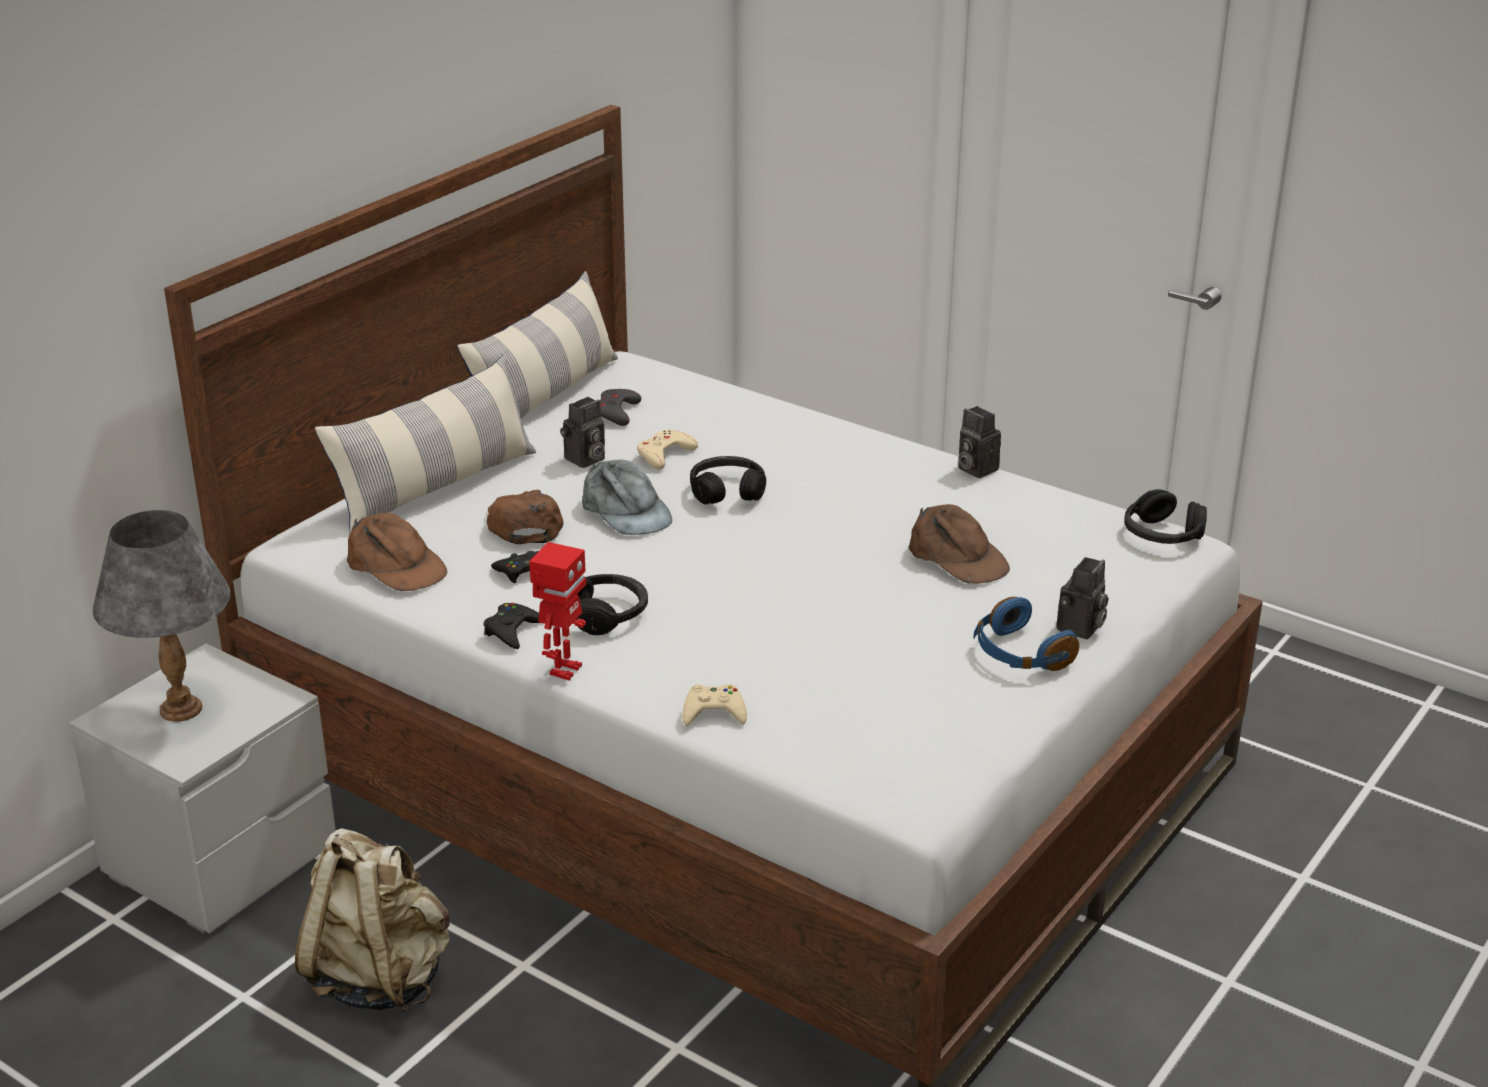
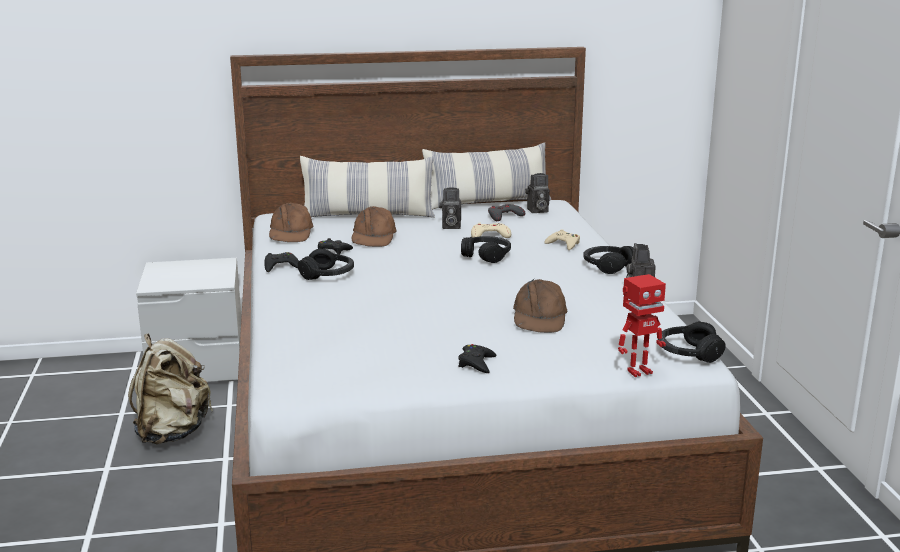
camera: 45 degrees right, 10 degrees down
grey table lamp [92,510,230,722] -> none
brown cap [487,490,564,544] -> brown cap turned 150 degrees clockwise [352,206,397,247]
toy robot [529,542,586,680] -> toy robot moved to [618,274,666,377]
grey cap [582,460,672,535] -> none
beige game controller [682,684,747,726] -> beige game controller moved to [544,229,580,250]
blue headphones [973,597,1079,671] -> black game controller [458,344,496,373]
camera [1057,557,1108,639] -> camera moved to [525,173,550,213]
none -> black headphones [583,246,633,274]

